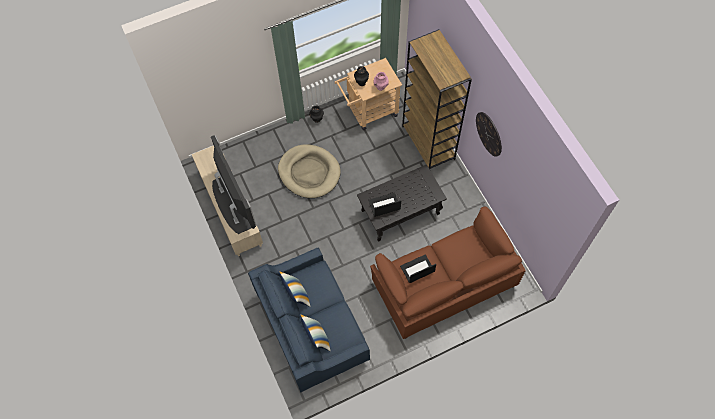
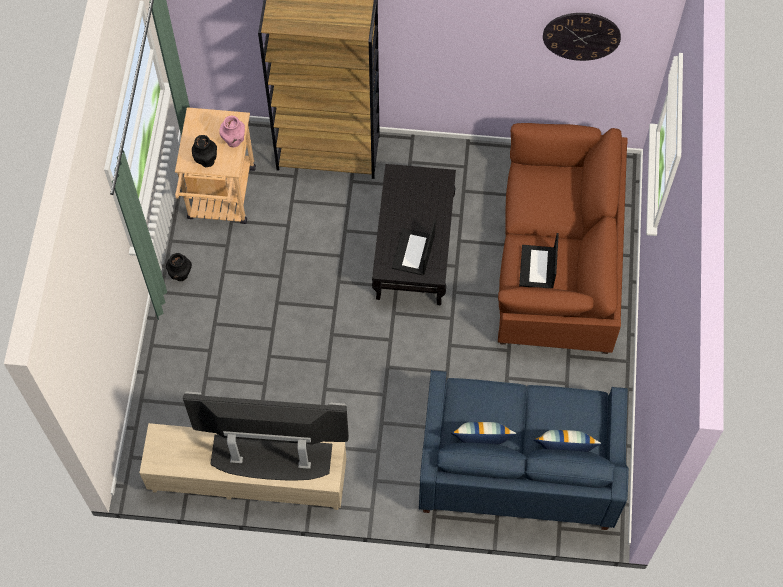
camera: 60 degrees left, 0 degrees up
beige dog bed [278,144,341,198] -> none
wall clock [476,112,502,157] -> wall clock moved to [543,13,621,61]

